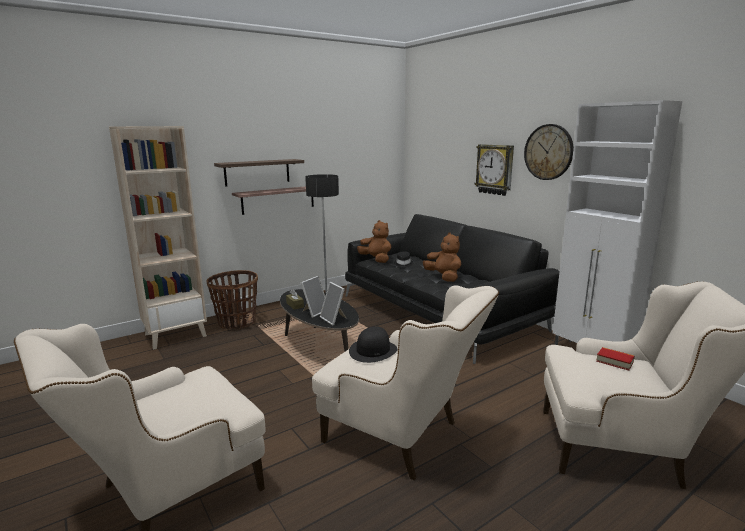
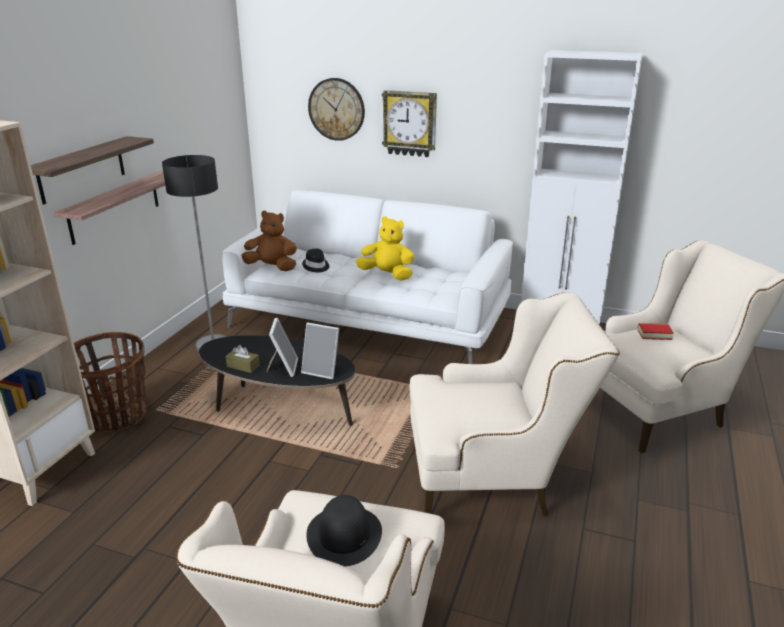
camera: 35 degrees left, 10 degrees up
black sofa [345,214,560,364] -> white sofa [223,190,513,364]
black hat [349,326,398,363] -> black hat moved to [306,495,382,567]
brown plush toy [423,233,461,282] -> yellow plush toy [356,216,414,280]
wall clock [524,124,574,180] -> wall clock moved to [308,78,365,141]

